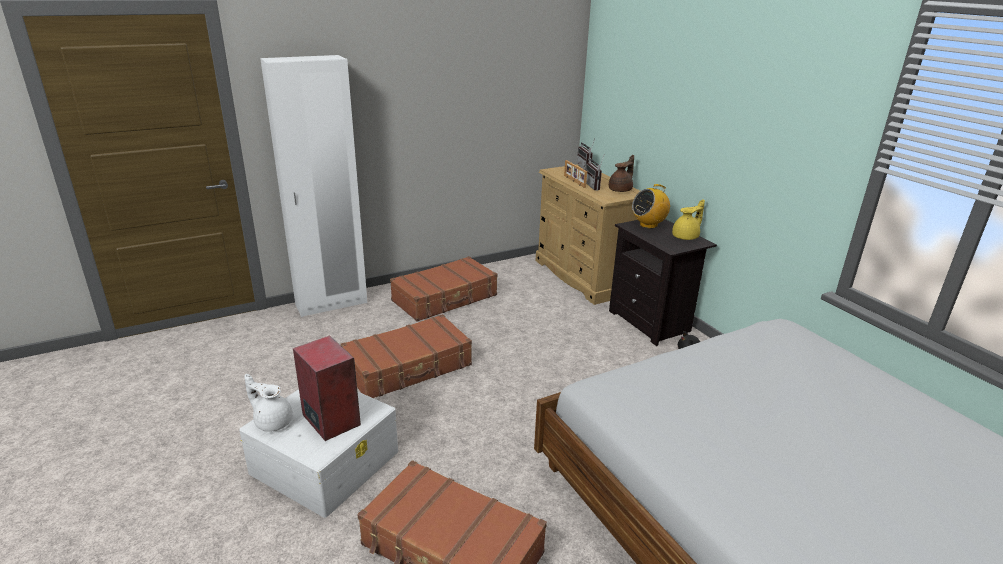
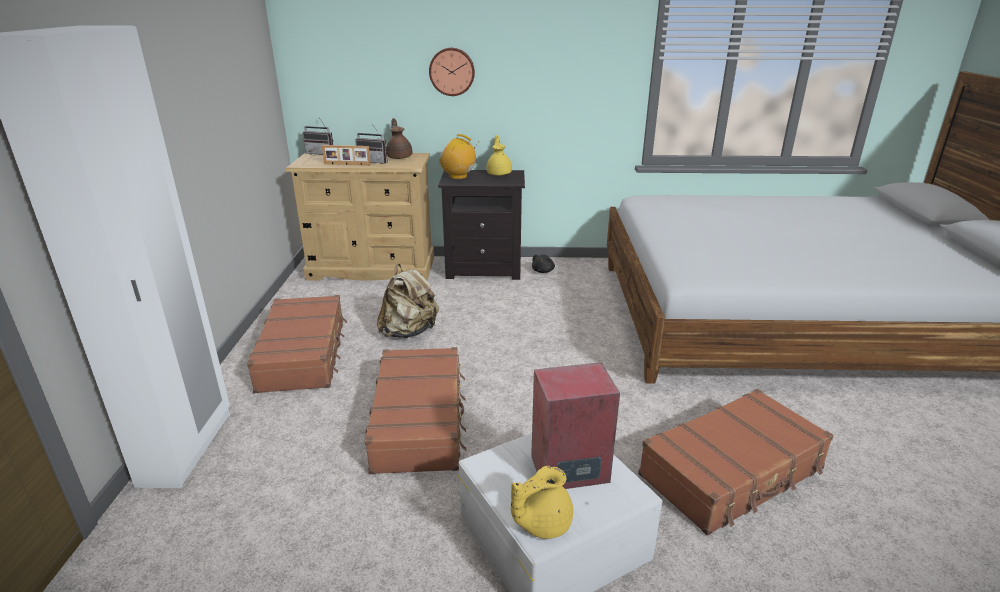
camera: 60 degrees left, 0 degrees up
white teapot [244,374,293,432] -> yellow teapot [511,466,573,539]
radio [632,184,670,228] -> radio turned 105 degrees clockwise [439,134,478,179]
none -> beige backpack [377,264,439,338]
none -> wall clock [429,48,475,96]

